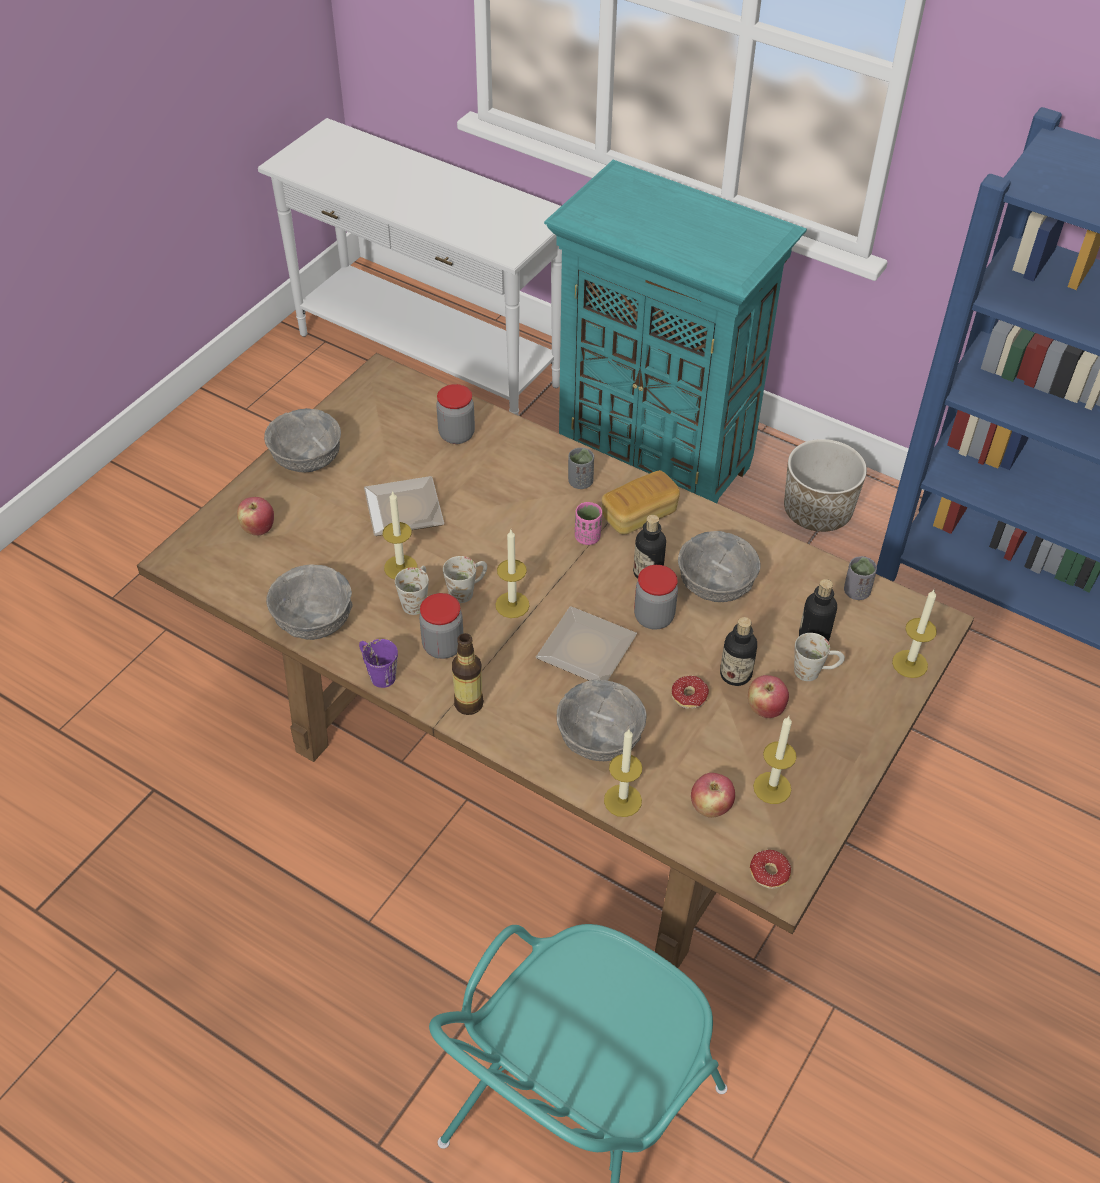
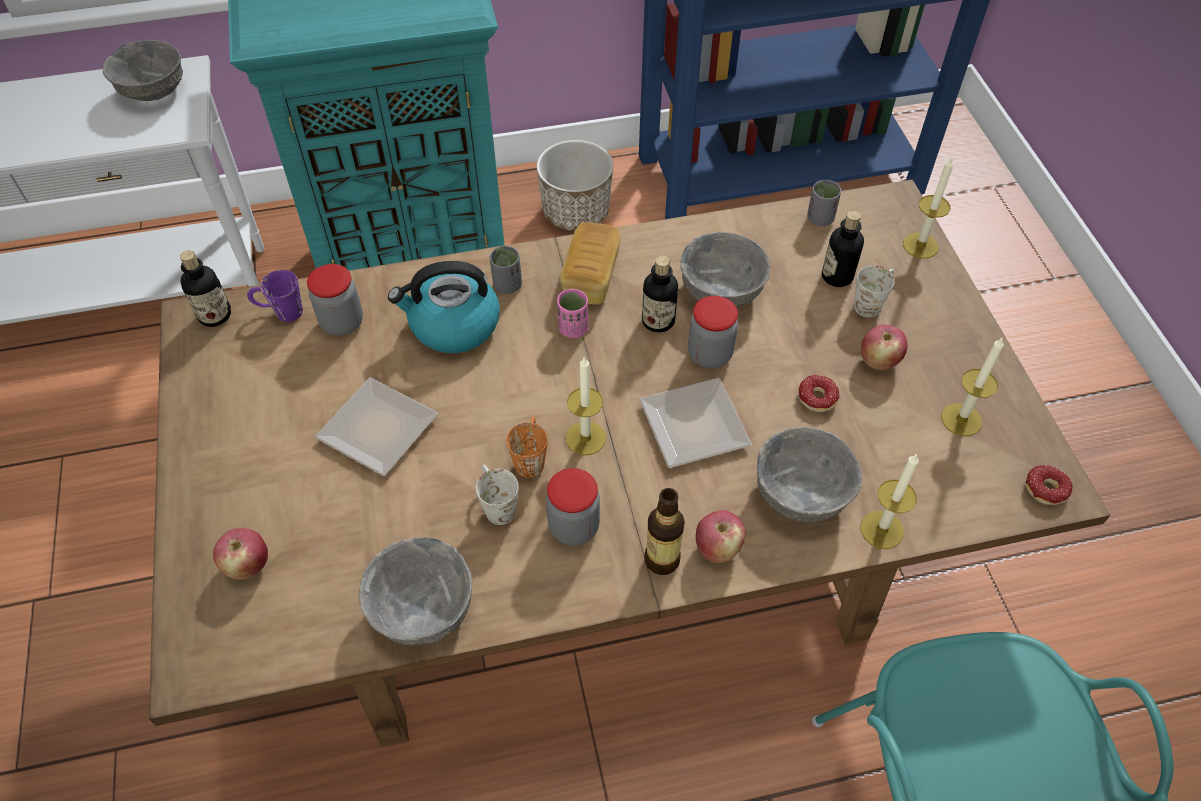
camera: 45 degrees left, 5 degrees up
grey bowl [264,408,341,472] -> grey bowl moved to [103,40,183,101]
purple mug [359,639,398,688] -> purple mug moved to [247,270,303,322]
candle [383,491,417,579] -> none
white mug [443,556,487,603] -> orange mug [506,416,548,478]
apple [691,773,735,818] -> apple moved to [696,510,746,563]
bottle [720,617,757,686] -> bottle moved to [180,250,231,327]
none -> kettle [388,261,500,353]

